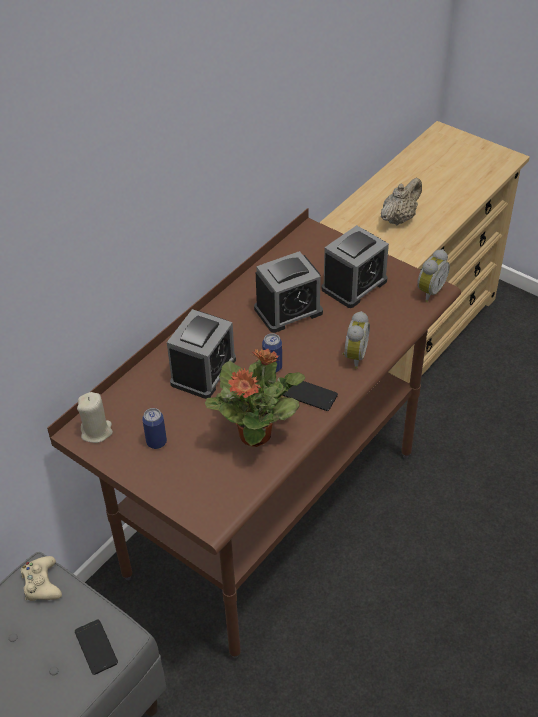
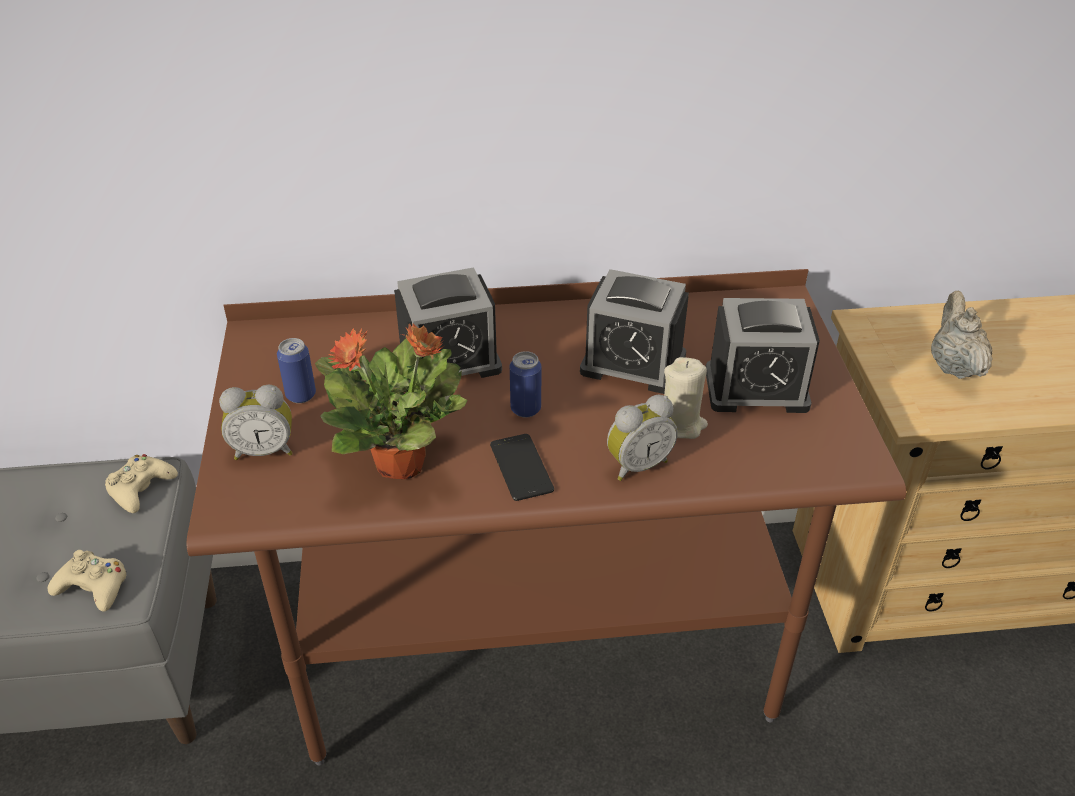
camera: 45 degrees right, 5 degrees down
phone [75,619,118,675] -> beige game controller [48,550,127,611]
beige candle [77,392,113,443] -> beige candle moved to [664,357,708,439]
beige teapot [381,178,422,225] -> beige teapot turned 90 degrees counterclockwise [931,291,993,379]
alarm clock [417,249,450,302] -> alarm clock moved to [219,384,293,460]

